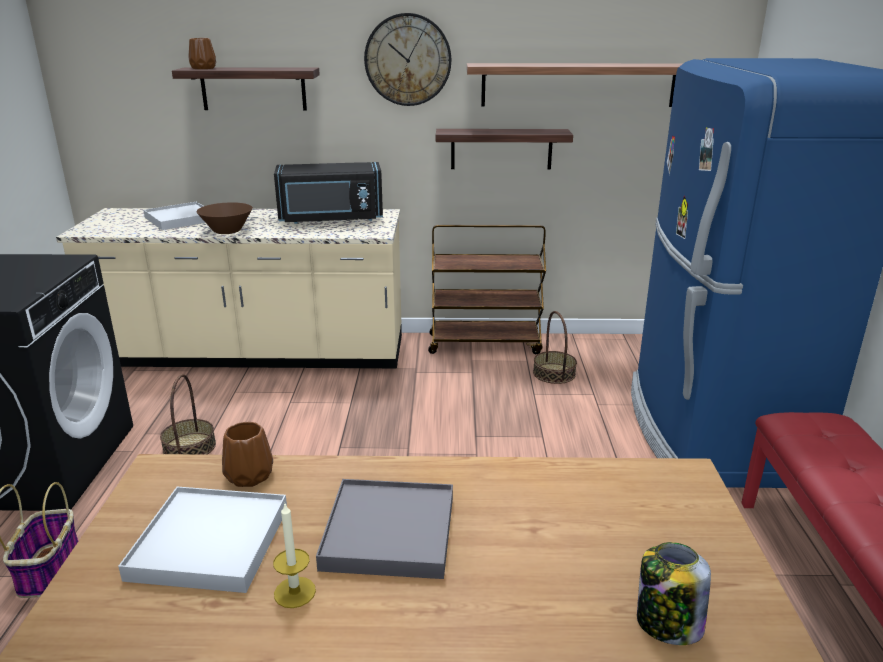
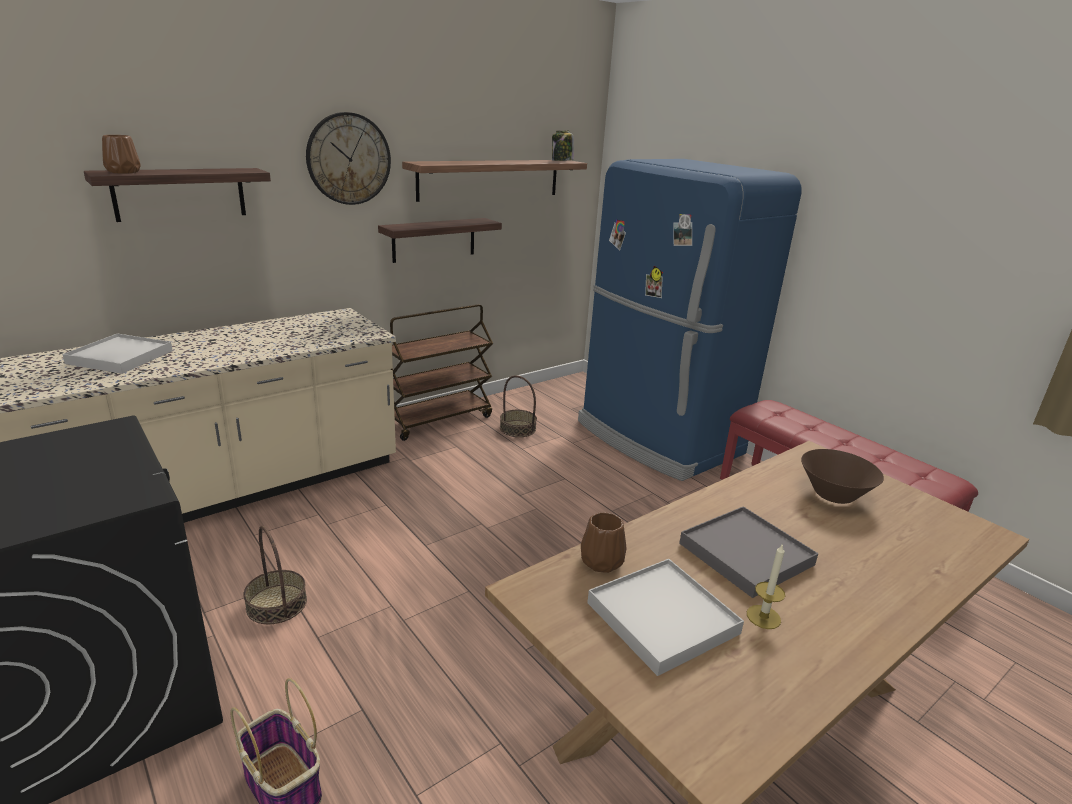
camera: 40 degrees left, 0 degrees up
brown bowl [196,202,253,234] -> brown bowl moved to [801,449,884,504]
black microwave [274,162,383,224] -> none
jar [637,542,711,645] -> jar moved to [552,131,574,161]

